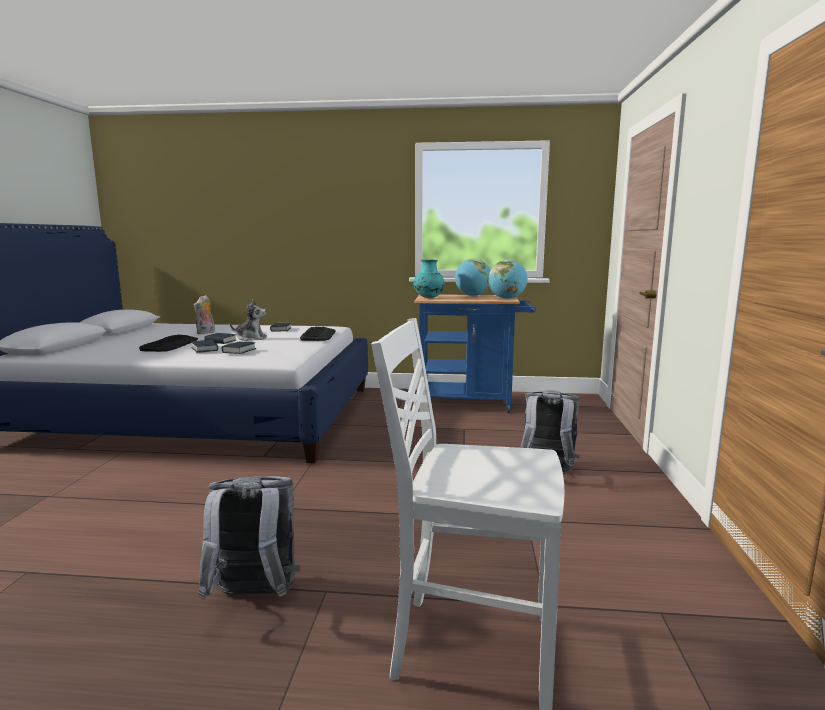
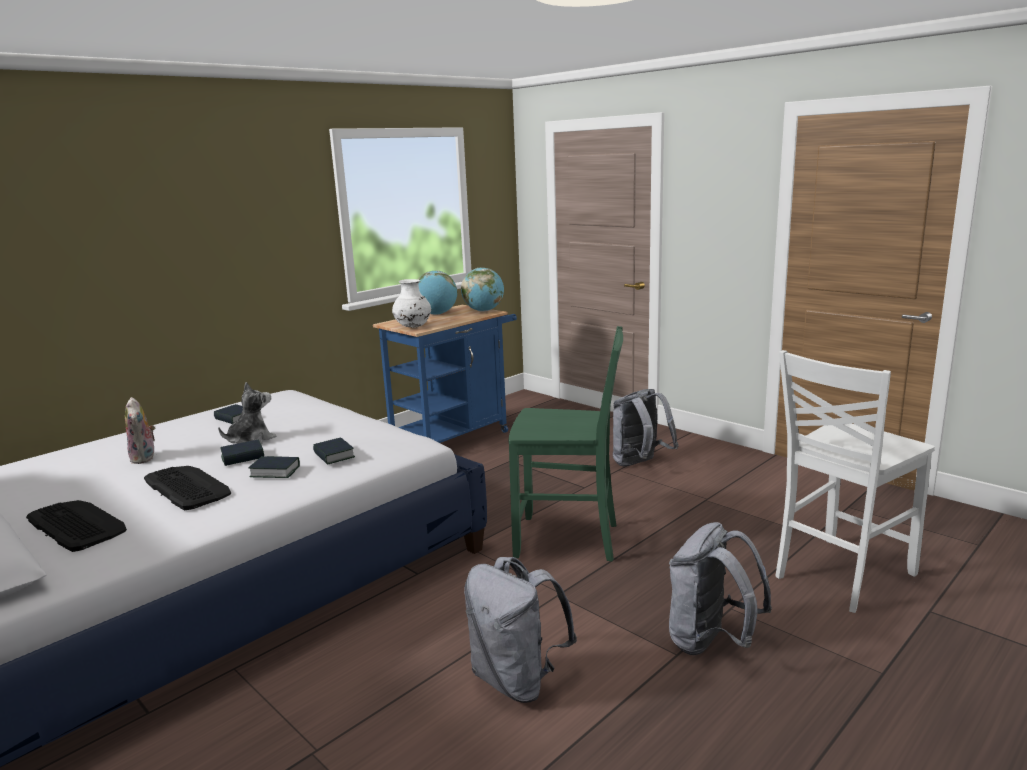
camera: 50 degrees left, 5 degrees up
keyboard [300,326,336,341] -> keyboard moved to [26,500,127,552]
turquoise vase [413,259,445,298] -> white vase [392,279,431,328]
none -> grey backpack [464,557,577,703]
none -> green chair [509,326,623,562]

